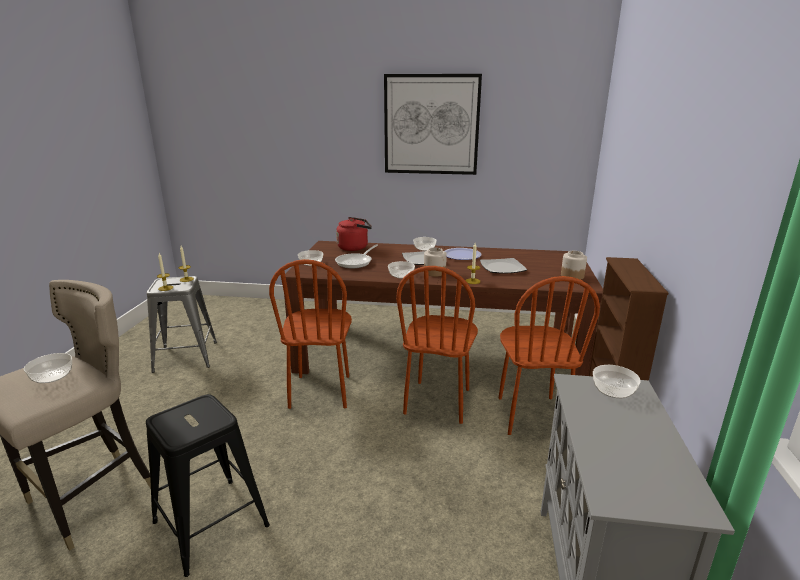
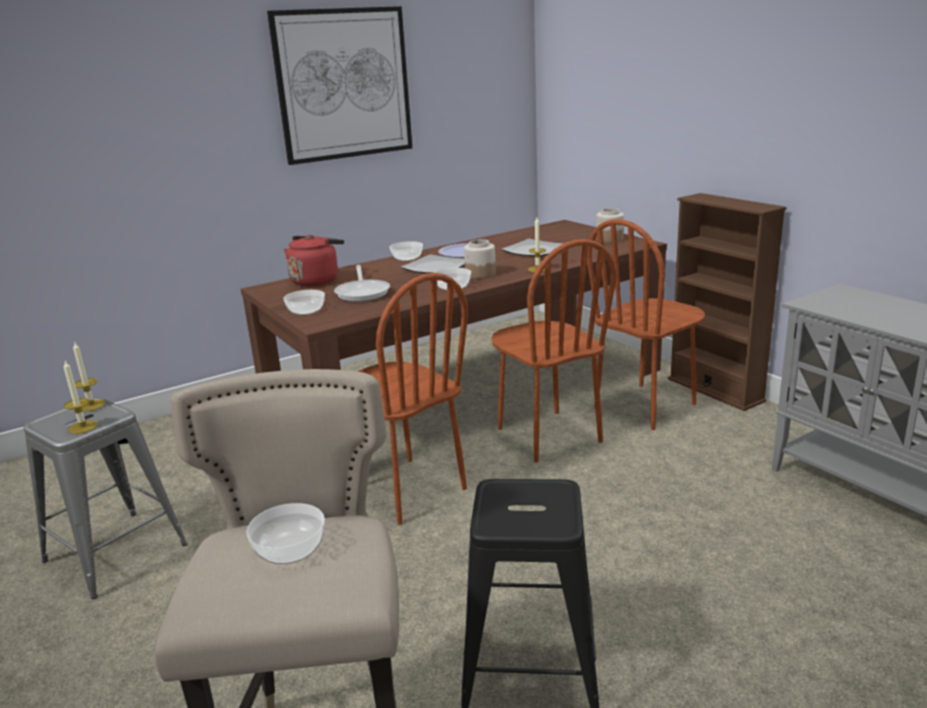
camera: 40 degrees left, 0 degrees up
brown chair [498,276,600,435] -> brown chair turned 90 degrees clockwise [587,219,705,430]
bowl [593,365,641,398] -> none

